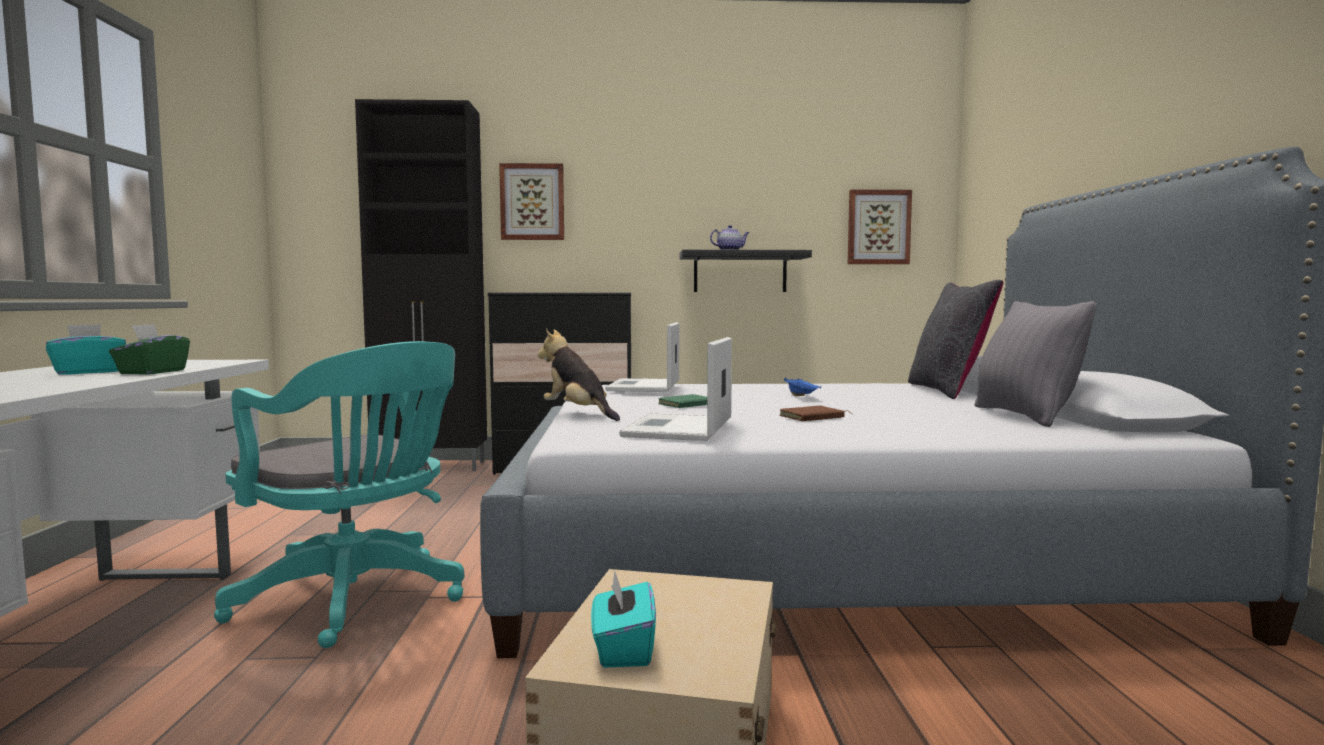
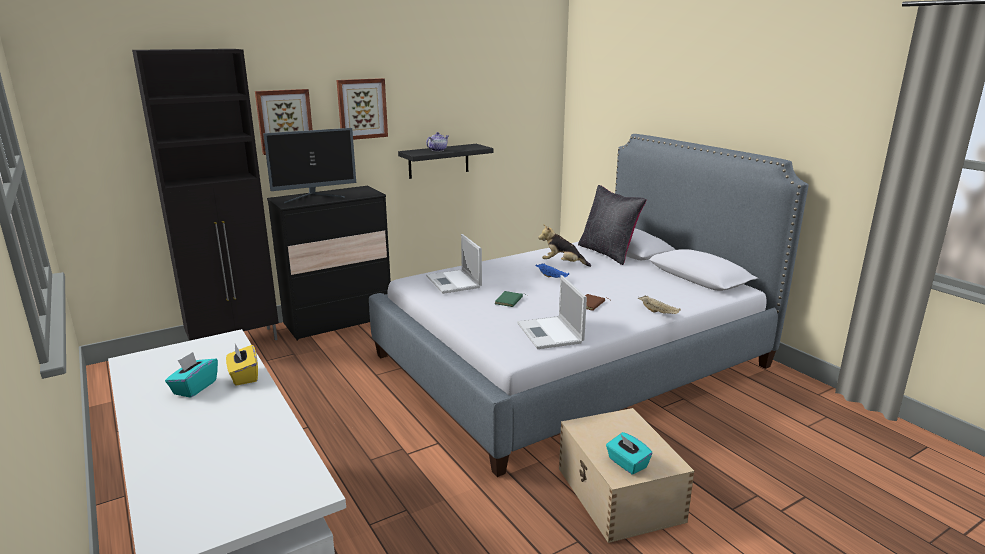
camera: 30 degrees left, 15 degrees up
green tissue box [109,324,190,374] -> yellow tissue box [226,344,258,386]
turquoise office chair [214,341,464,648] -> none
plush toy [538,328,620,421] -> plush toy moved to [538,224,591,267]
picture [848,190,912,264] -> picture moved to [337,78,388,140]
grey pillow [974,301,1097,427] -> none
none -> monitor [263,128,356,203]
none -> beige tray [638,296,681,314]

